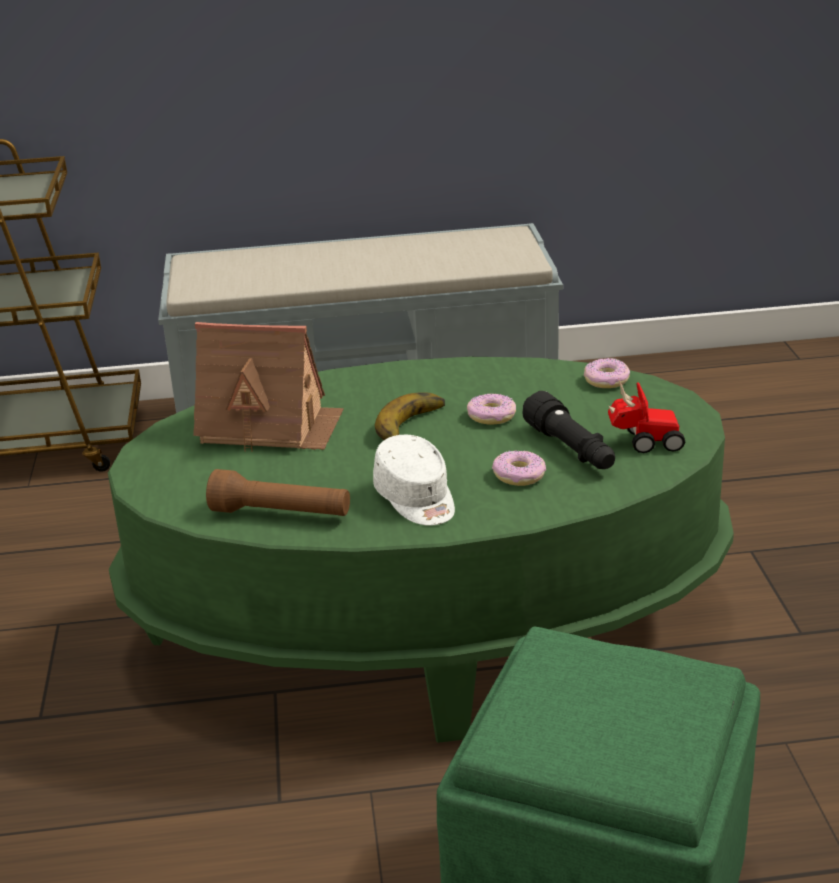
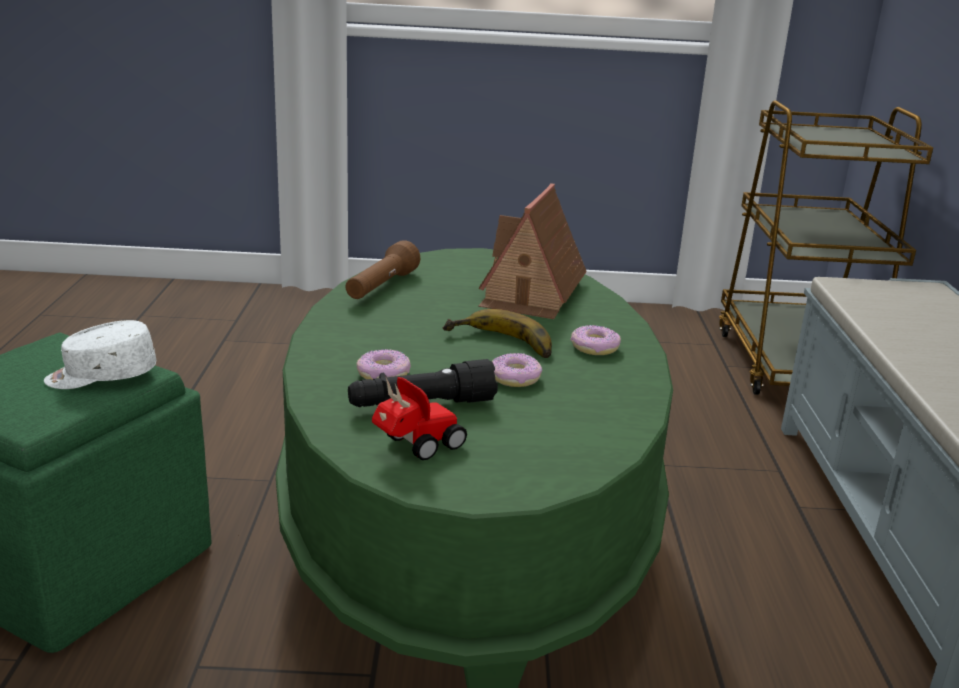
camera: 95 degrees right, 5 degrees down
white cap [373,435,455,526] -> white cap moved to [44,320,156,389]
donut [584,358,630,388] -> donut moved to [571,325,621,355]
toy car [608,380,685,453] -> toy car turned 135 degrees counterclockwise [372,377,467,460]

